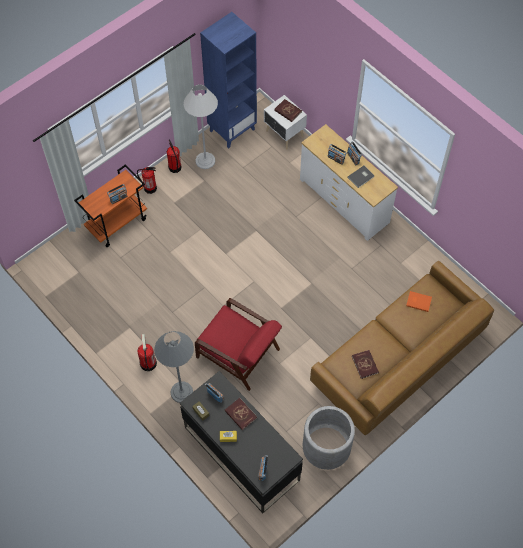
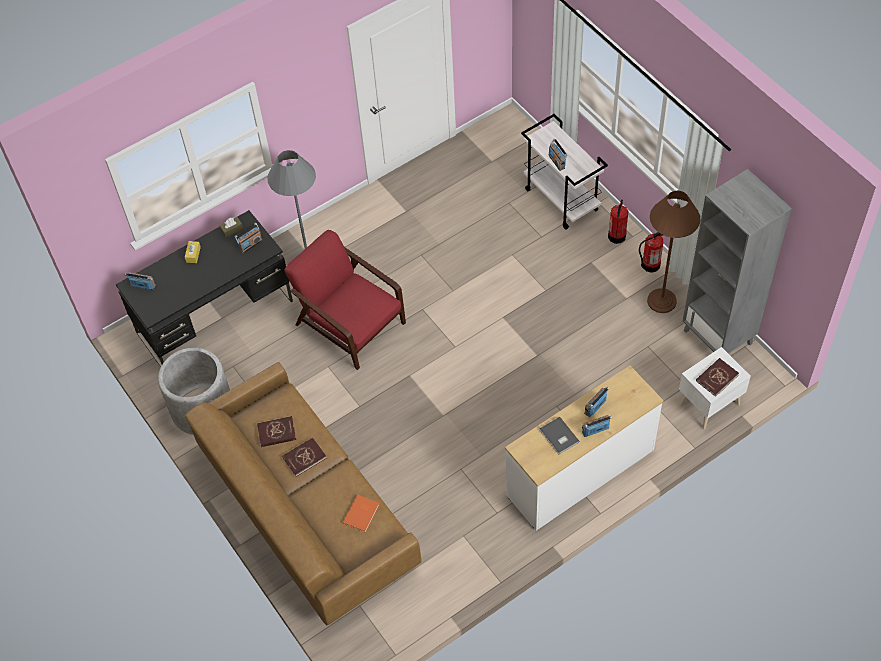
camera: 100 degrees right, 5 degrees down
orange cart [74,165,147,247] -> white cart [521,114,608,230]
fire extinguisher [138,334,157,371] -> none
white floor lamp [183,84,218,169] -> brown floor lamp [647,191,701,313]
red armchair [195,298,282,391] -> red armchair turned 90 degrees clockwise [284,230,406,370]
blue bookcase [200,12,257,149] -> grey bookcase [683,169,791,353]
red book [225,398,257,430] -> red book moved to [282,438,326,477]

